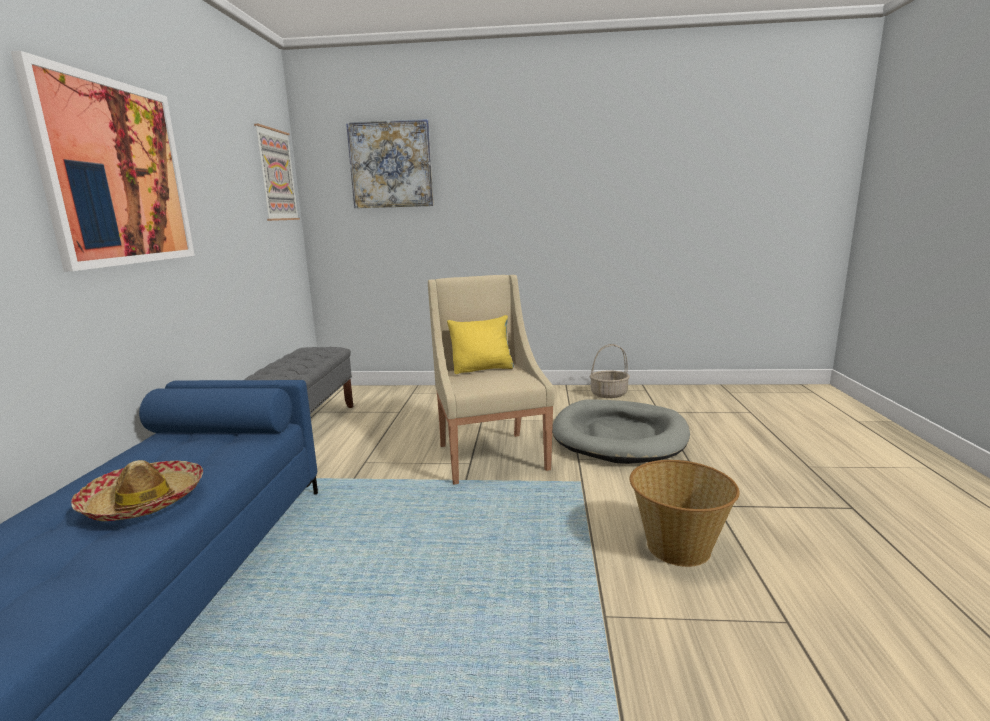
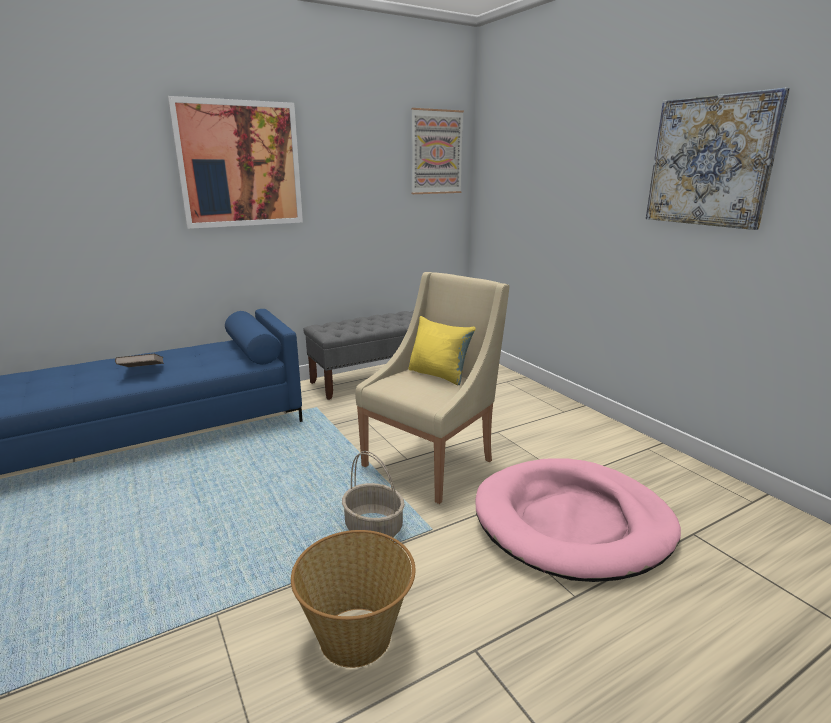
camera: 55 degrees right, 5 degrees up
hat [71,460,203,521] -> brown book [115,353,164,367]
picture [346,119,433,208] -> picture moved to [646,88,790,230]
grey dog bed [552,399,690,464] -> pink dog bed [475,458,681,582]
basket [590,344,630,398] -> basket moved to [342,451,405,539]

